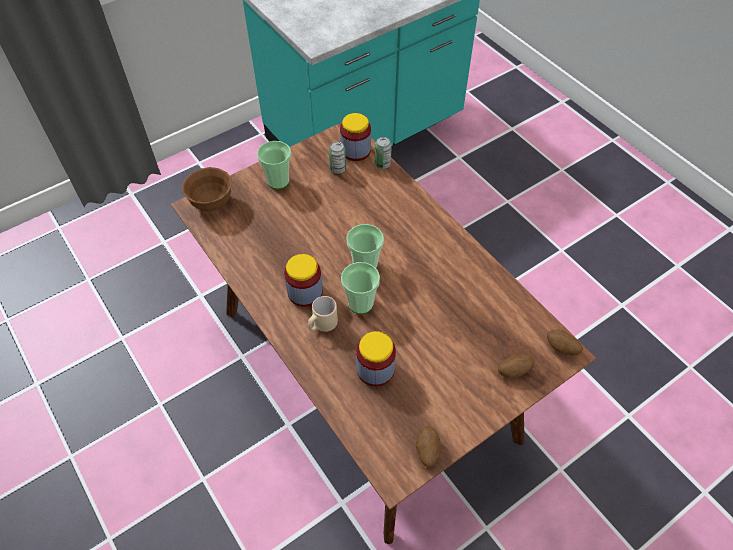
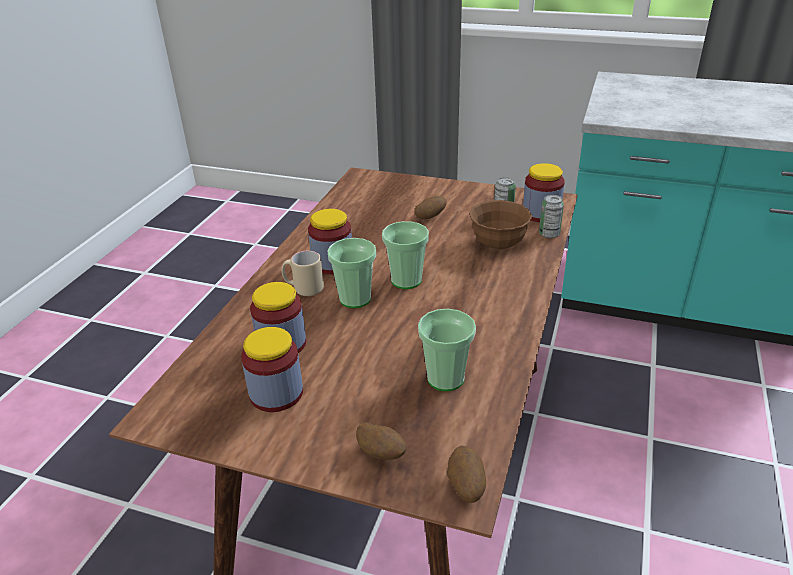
camera: 55 degrees right, 20 degrees down
brown bowl [182,167,232,212] -> brown bowl moved to [469,200,532,250]
cup [257,141,291,189] -> cup moved to [418,309,476,391]
potato [416,426,440,467] -> potato moved to [414,196,447,219]
none -> jar [241,327,303,412]

